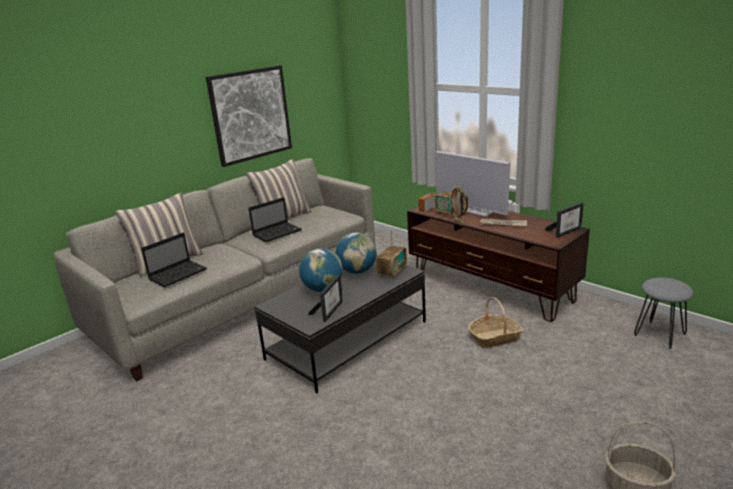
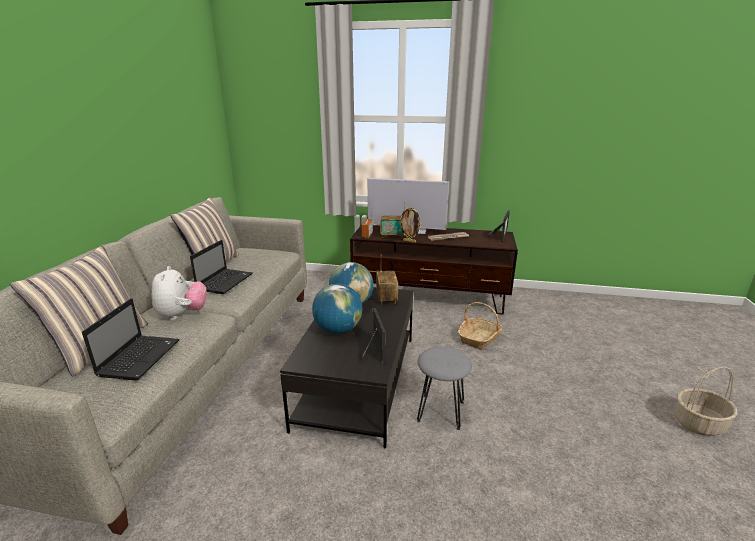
camera: 35 degrees left, 0 degrees up
picture [206,65,292,167] -> none
grey stool [634,277,694,349] -> grey stool moved to [417,346,472,430]
none -> plush toy [151,266,207,320]

